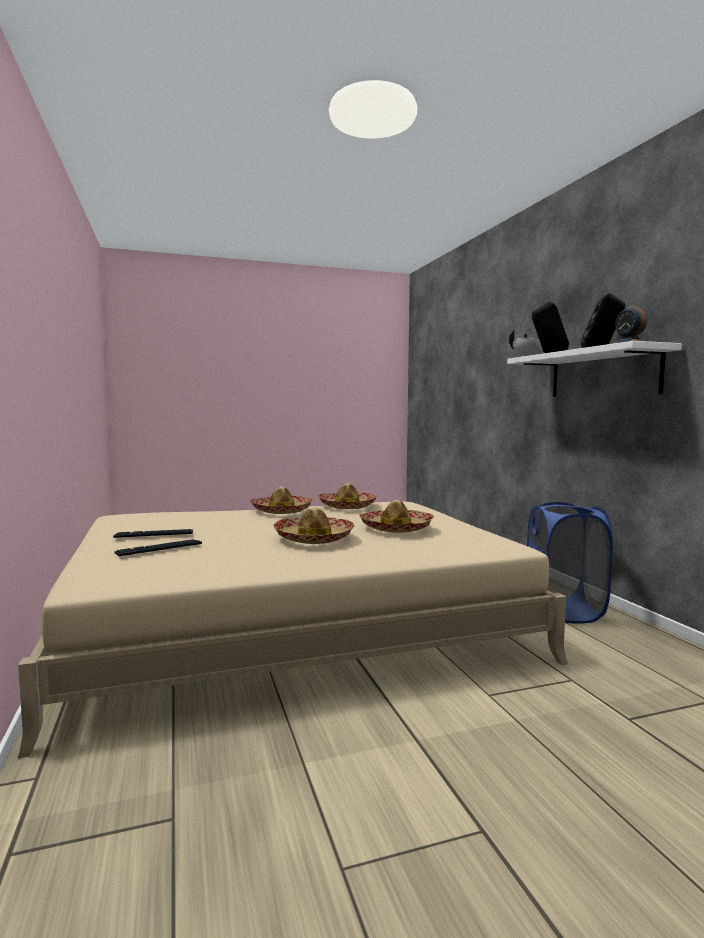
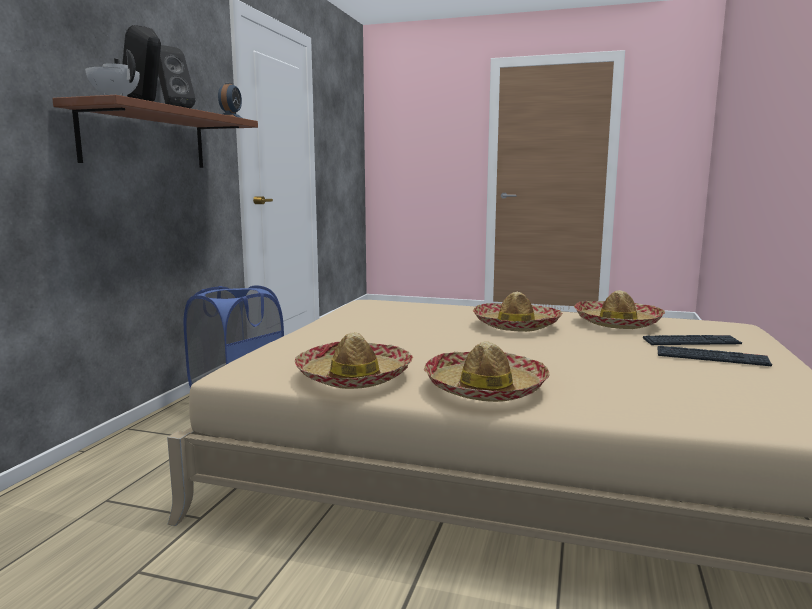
camera: 145 degrees left, 5 degrees up
hat [359,500,434,533] -> hat moved to [574,290,665,329]
white shelf [507,341,682,397] -> brown shelf [52,95,258,168]

